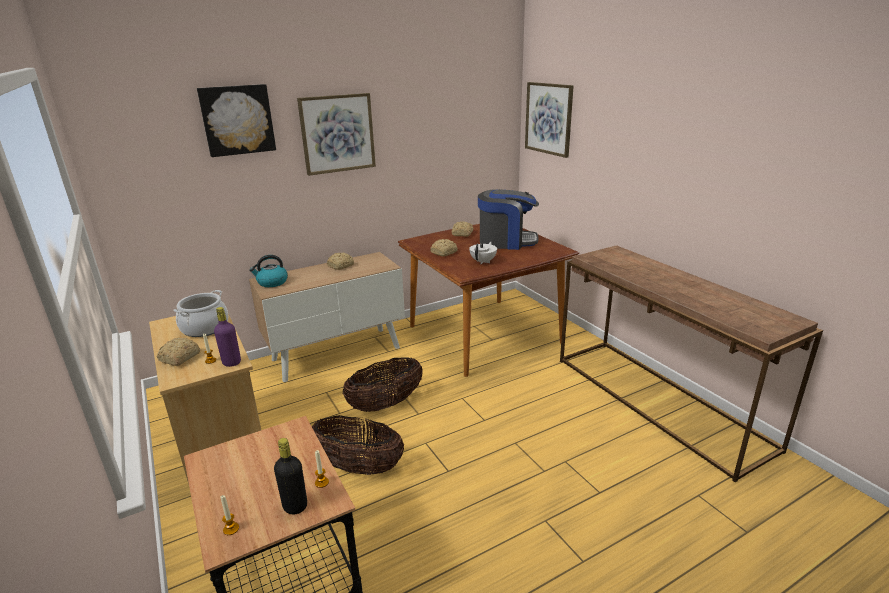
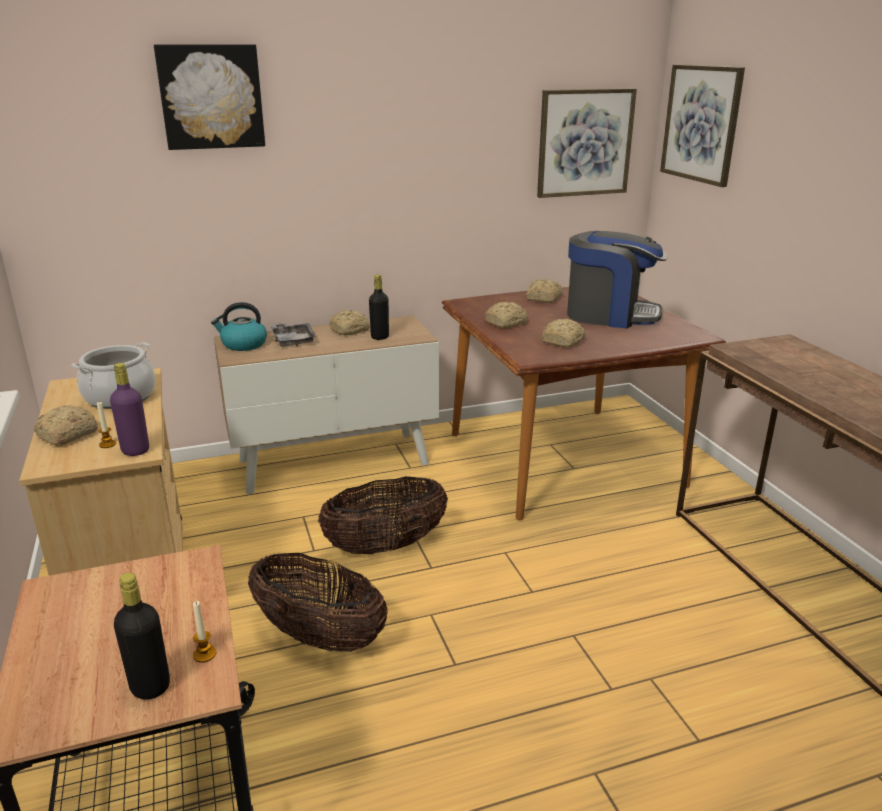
camera: 10 degrees right, 0 degrees up
candle [220,495,239,535] -> none
picture [297,93,376,176] -> picture moved to [537,88,637,198]
white teapot [469,242,497,264] -> bread [541,319,586,348]
none -> grey tray [271,323,316,347]
none -> black bottle [369,275,389,340]

